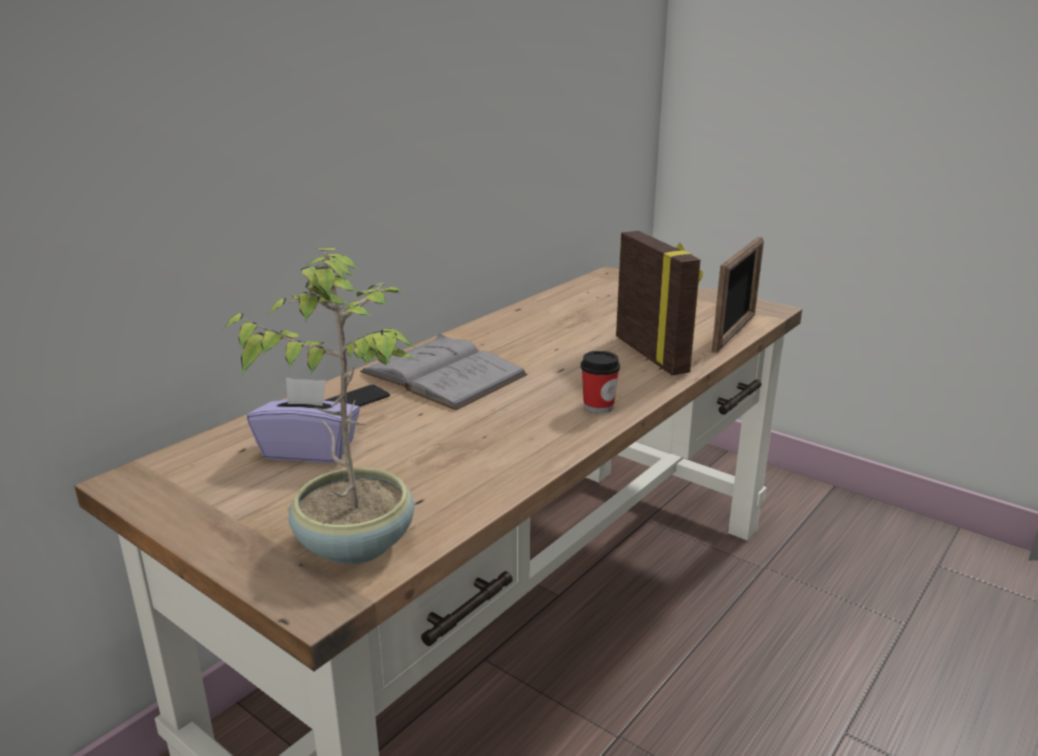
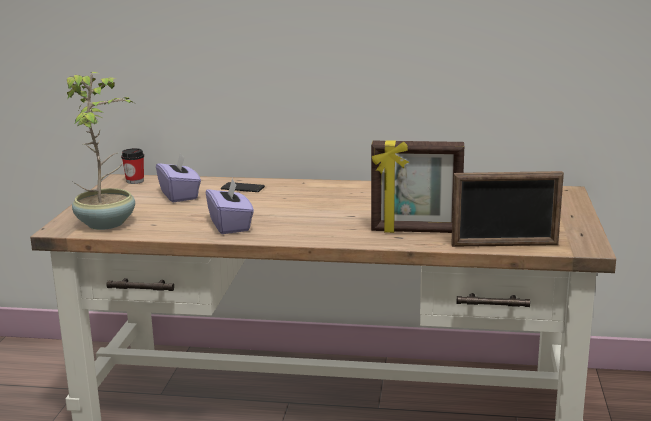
camera: 60 degrees right, 5 degrees down
grey book [360,334,528,410] -> none
cup [581,351,620,414] -> cup moved to [121,148,144,184]
picture frame [616,231,703,376] -> picture frame turned 60 degrees clockwise [371,140,464,233]
none -> purple tissue box [206,178,254,234]

